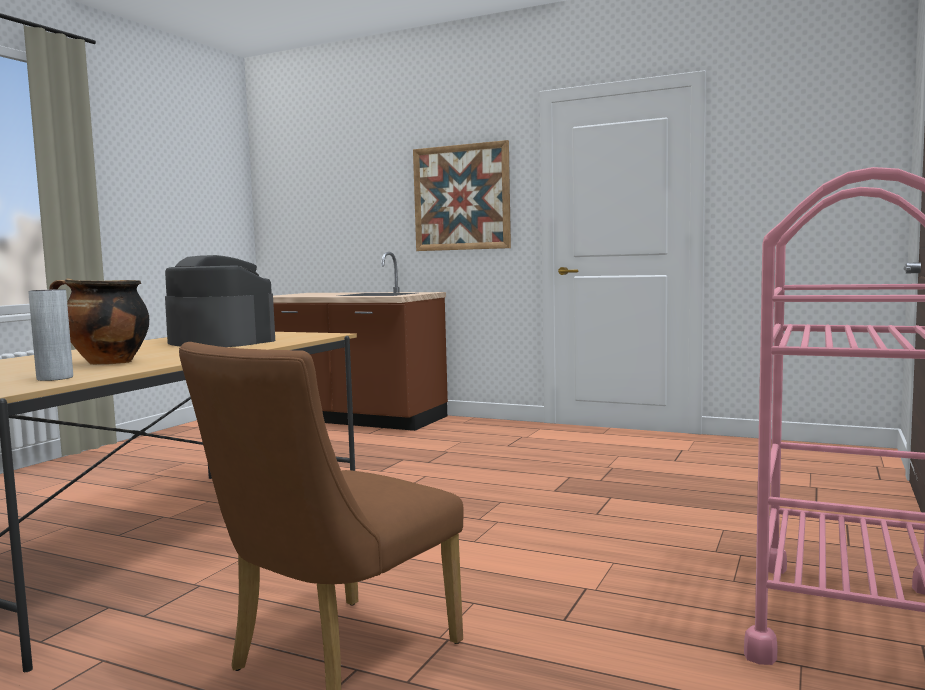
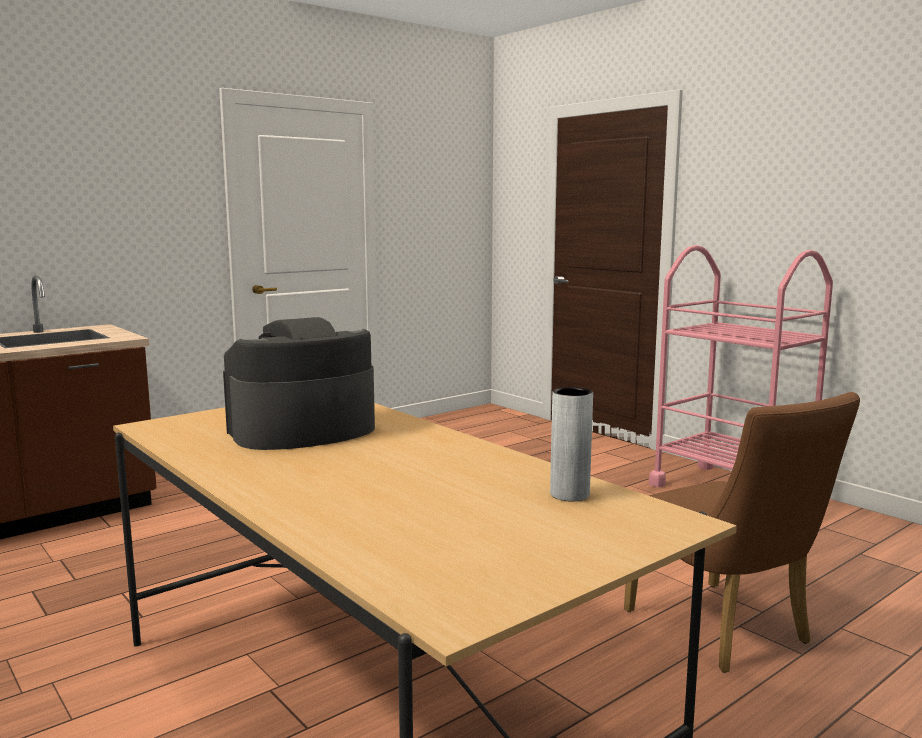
camera: 65 degrees left, 5 degrees up
cooking pot [49,278,149,365] -> none
picture [413,140,511,251] -> none

